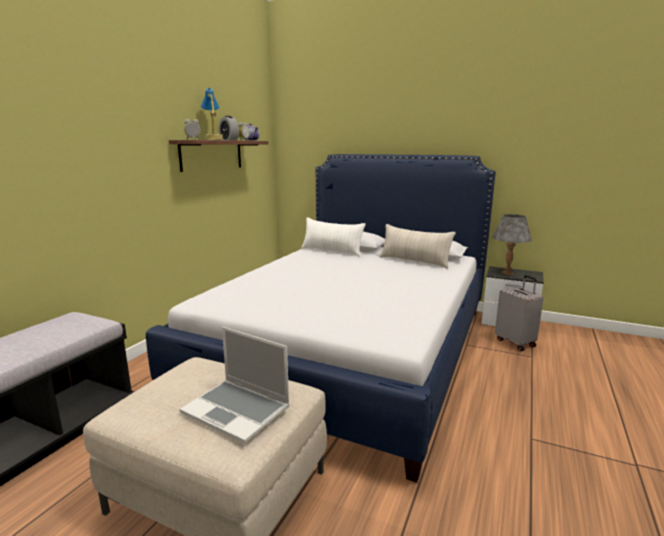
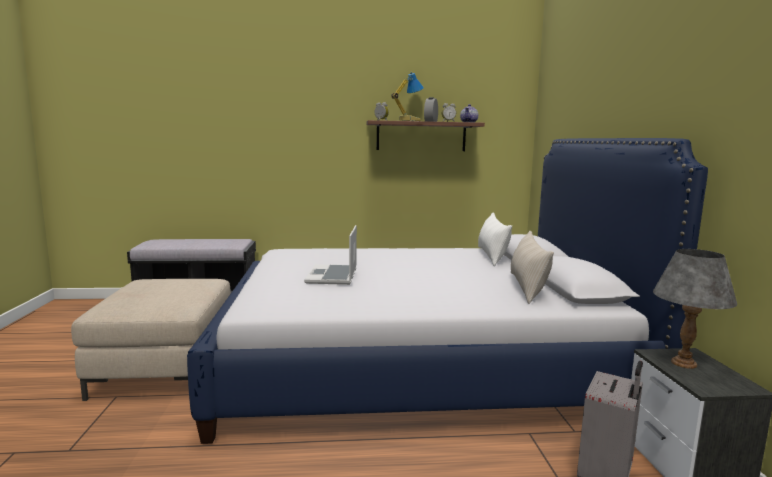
camera: 60 degrees right, 5 degrees down
laptop [179,327,290,444] -> laptop moved to [304,225,357,285]

